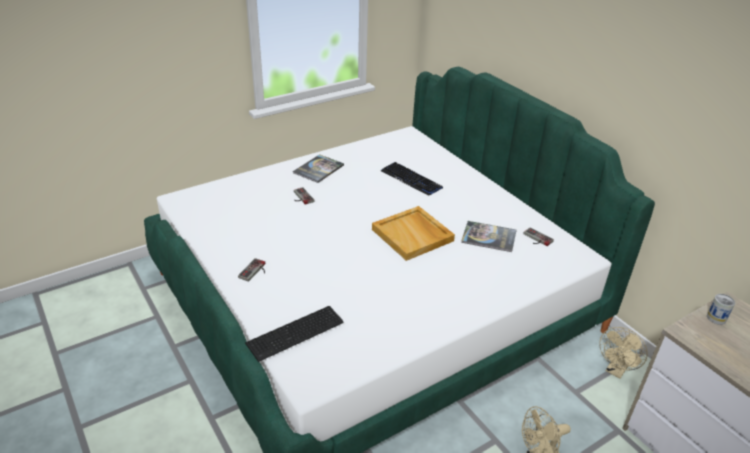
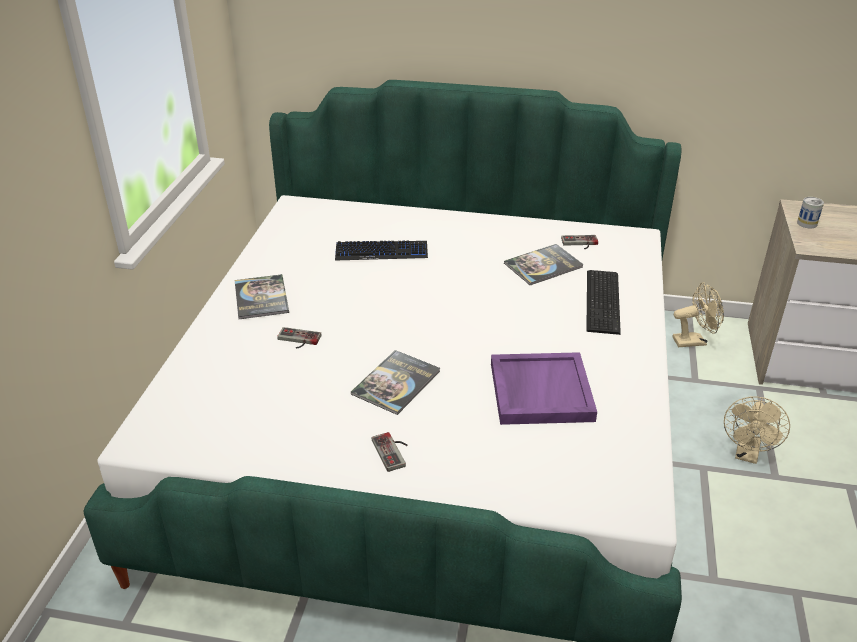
camera: 45 degrees left, 0 degrees up
keyboard [245,306,344,362] -> keyboard moved to [586,270,621,335]
beige tray [372,206,455,261] -> none
beige fan [599,327,648,379] -> beige fan turned 90 degrees counterclockwise [672,282,724,347]
none -> book [351,350,440,415]
none -> purple tray [491,352,597,425]

